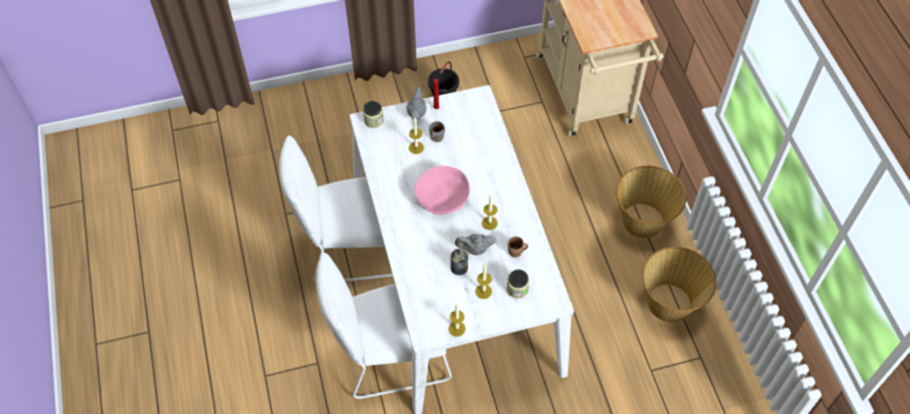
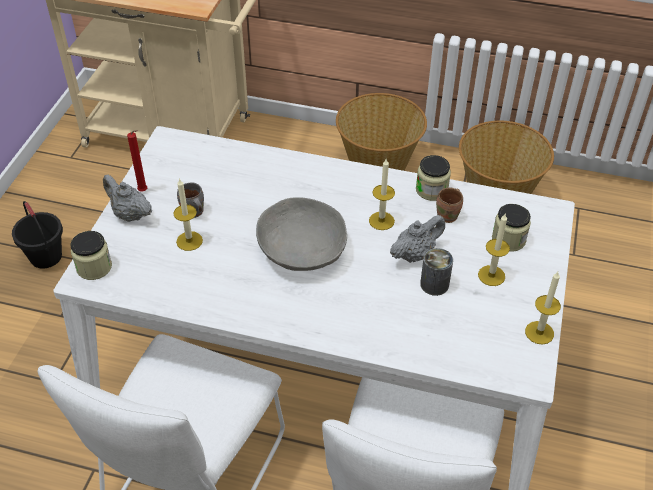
camera: 60 degrees left, 10 degrees down
pink bowl [415,166,470,215] -> grey bowl [256,197,347,271]
grey teapot [455,234,496,255] -> grey teapot turned 150 degrees counterclockwise [390,215,445,263]
none -> jar [416,155,451,201]

